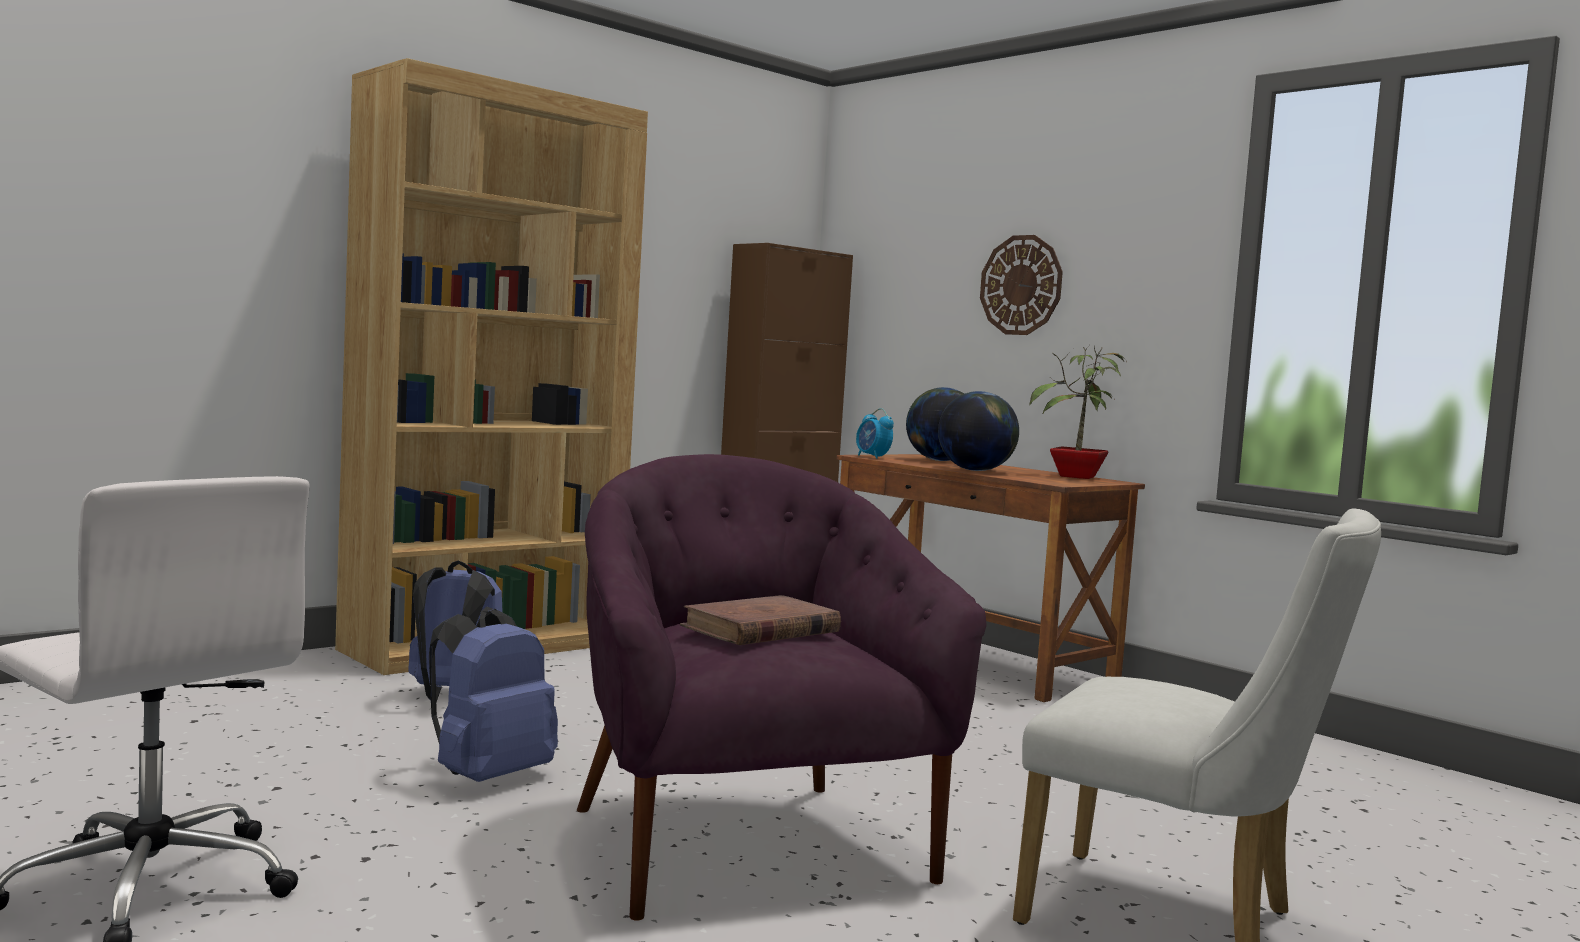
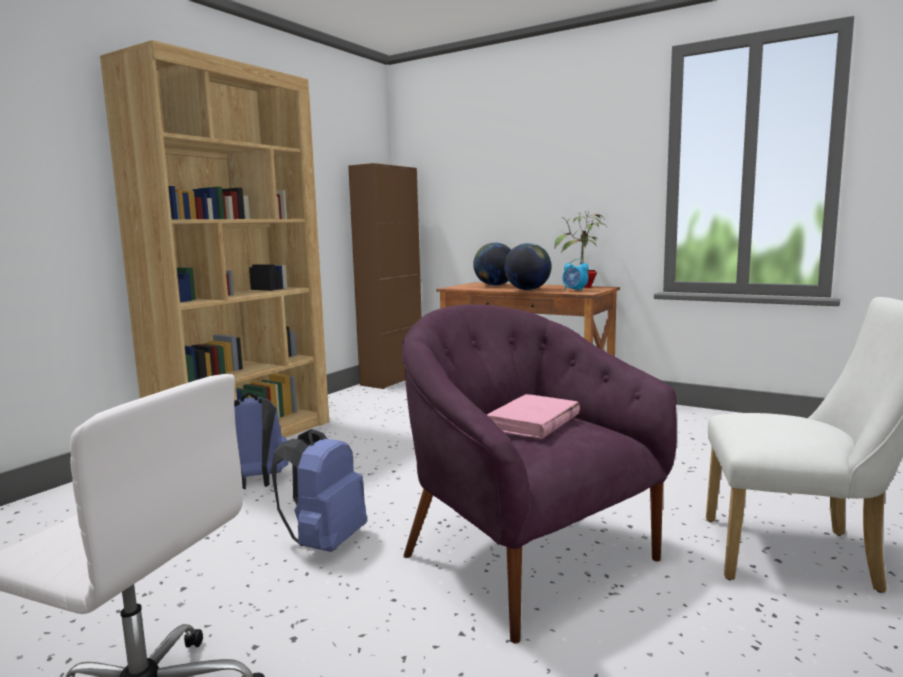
camera: 15 degrees left, 5 degrees up
brown book [680,595,841,645] -> pink book [487,394,580,439]
alarm clock [856,408,894,459] -> alarm clock moved to [562,259,589,291]
wall clock [980,235,1063,335] -> none

